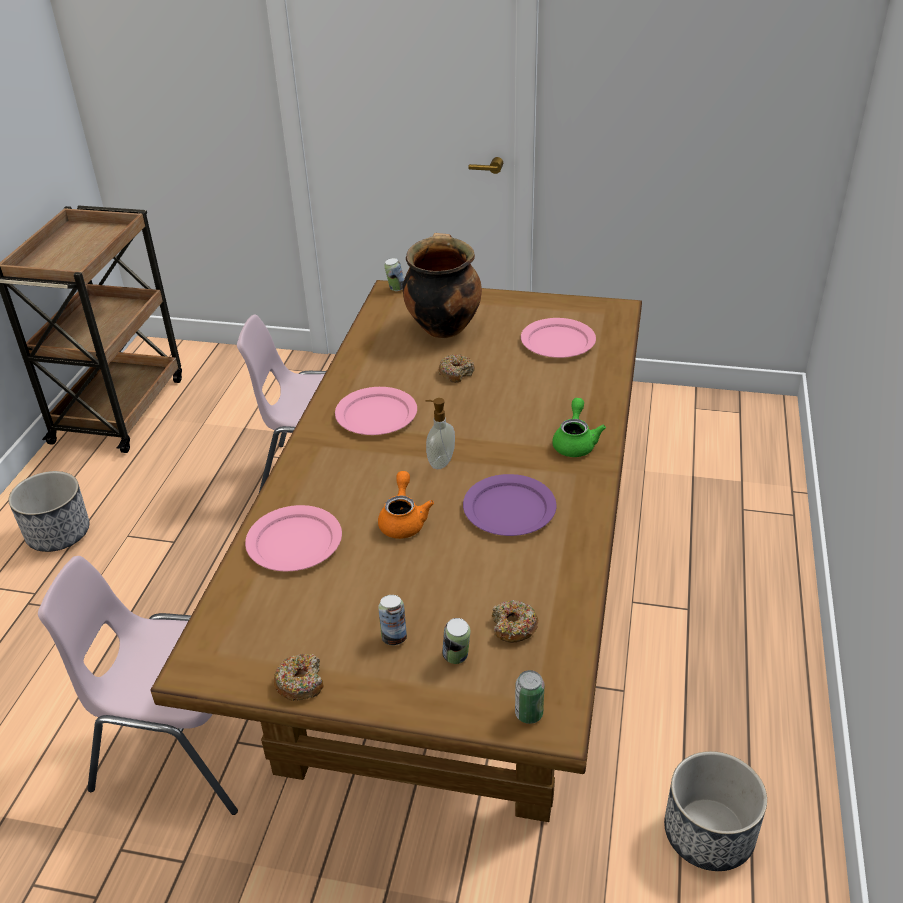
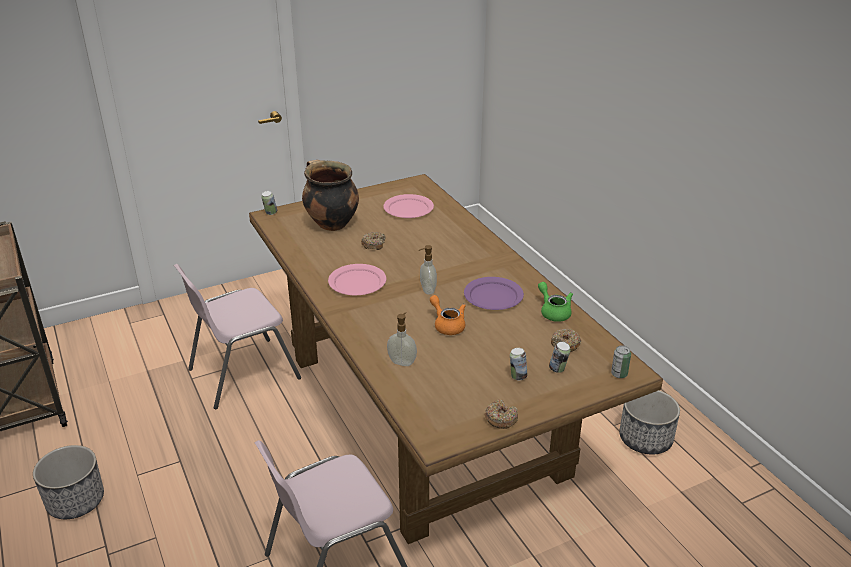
camera: 40 degrees left, 5 degrees down
pink plate [245,505,342,571] -> soap dispenser [387,312,417,366]
green teapot [552,398,606,457] -> green teapot moved to [538,282,573,322]

